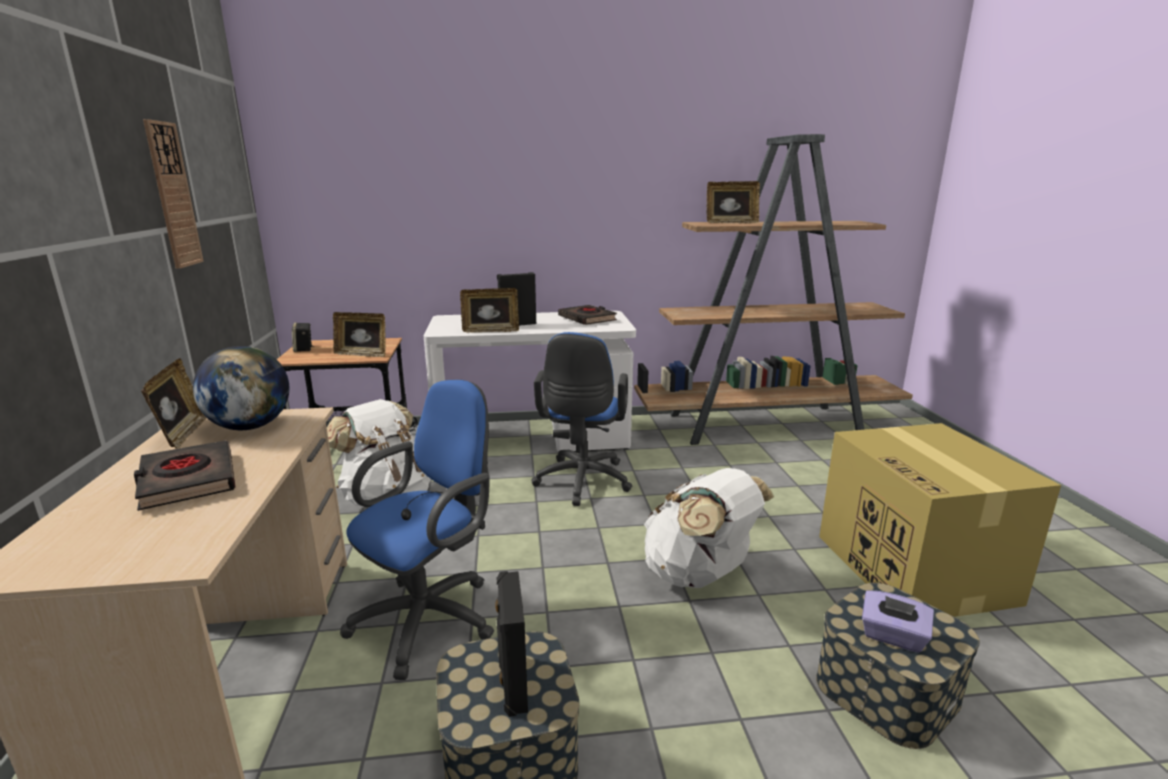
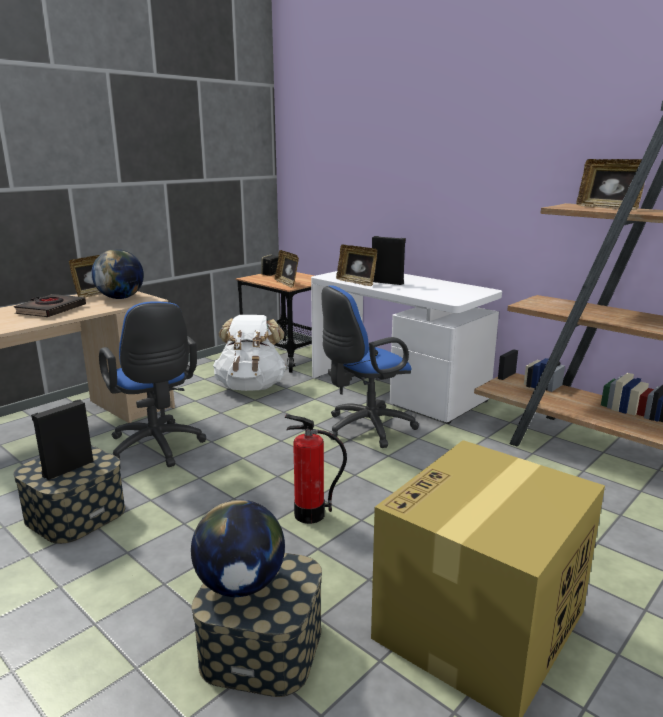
camera: 50 degrees right, 0 degrees up
wall clock [143,119,204,269] -> none
blue office chair [340,380,494,680] -> blue office chair turned 60 degrees clockwise [99,301,207,467]
black book [558,305,617,325] -> none
white backpack [644,468,774,588] -> fire extinguisher [285,414,347,524]
purple tissue box [862,591,934,653] -> globe [191,500,285,597]

